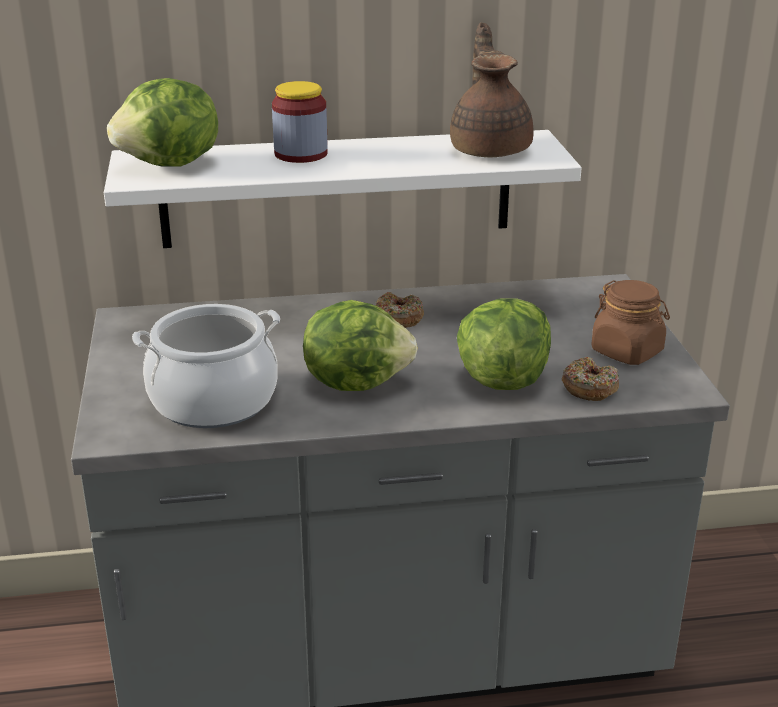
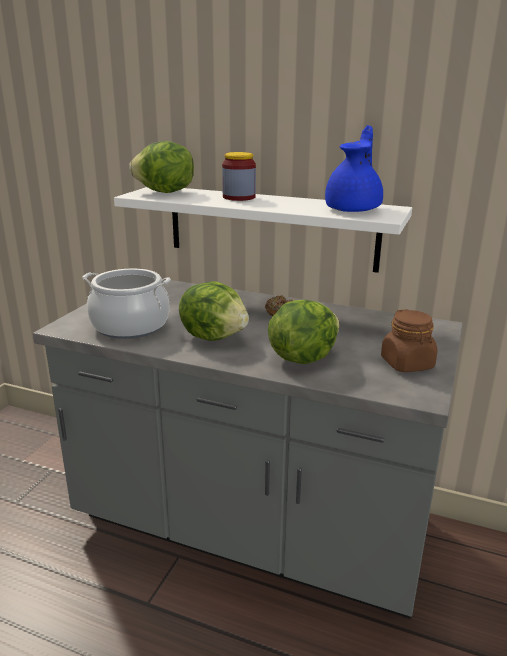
camera: 30 degrees right, 5 degrees down
brown teapot [450,23,534,158] -> blue teapot [325,125,383,212]
donut [562,357,619,401] -> none

